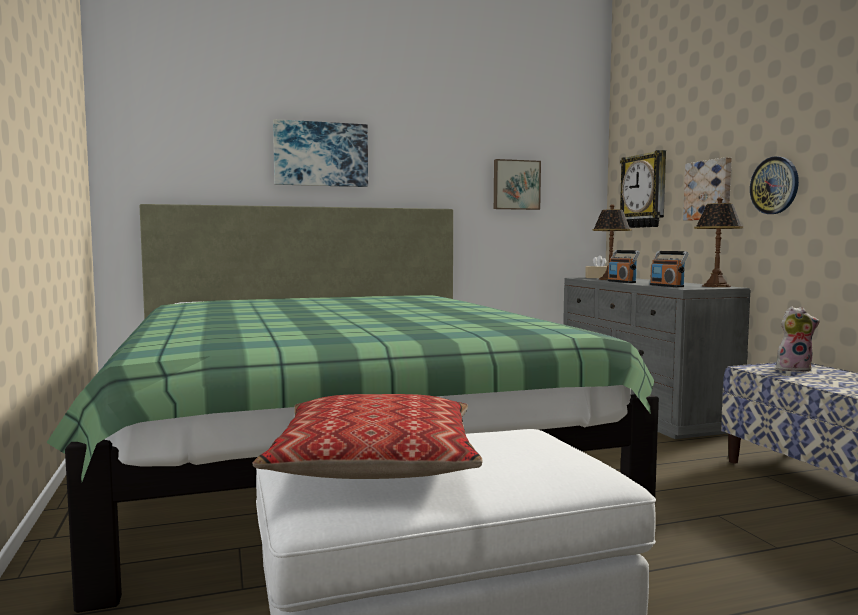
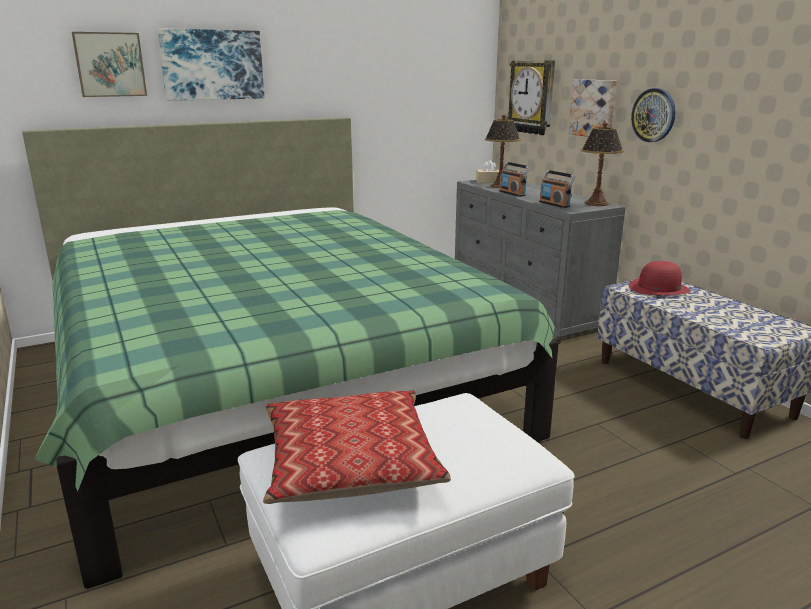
camera: 10 degrees left, 15 degrees up
picture [494,159,541,210] -> picture moved to [72,32,147,97]
plush toy [776,306,820,372] -> red hat [629,261,690,295]

